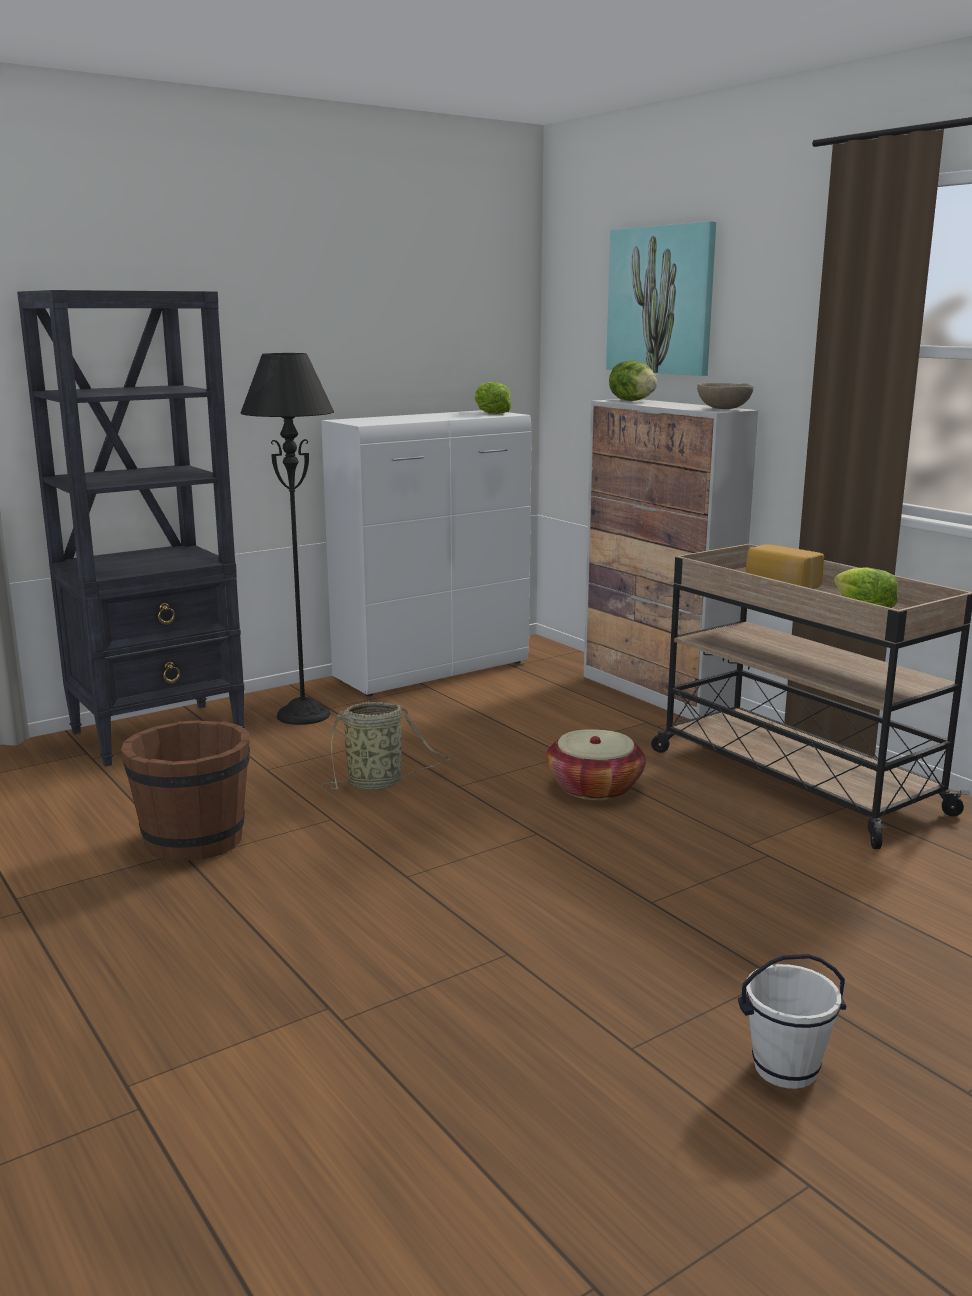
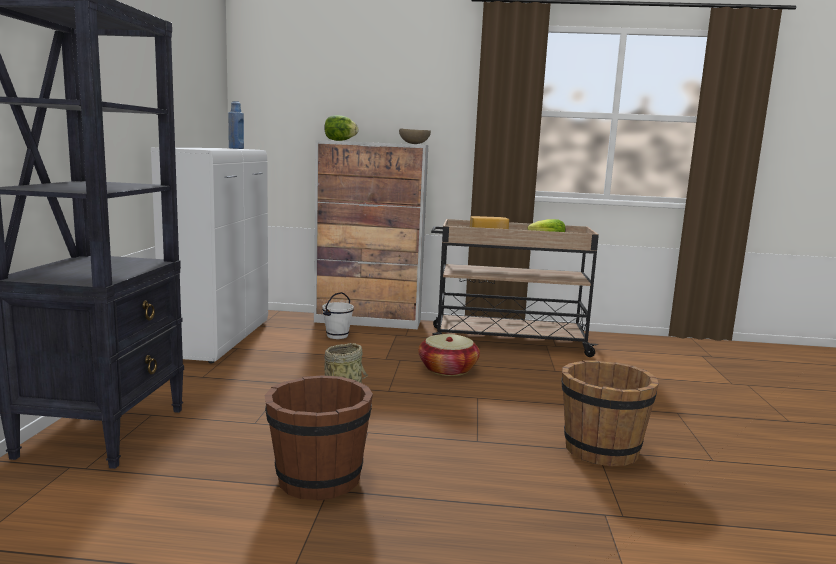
camera: 50 degrees left, 5 degrees down
black floor lamp [241,353,334,725] -> none
lettuce [475,382,512,414] -> blue bottle [228,101,244,149]
picture [606,221,716,376] -> none
white bucket [738,954,847,1089] -> white bucket moved to [322,292,354,339]
none -> brown bucket [561,360,659,466]

